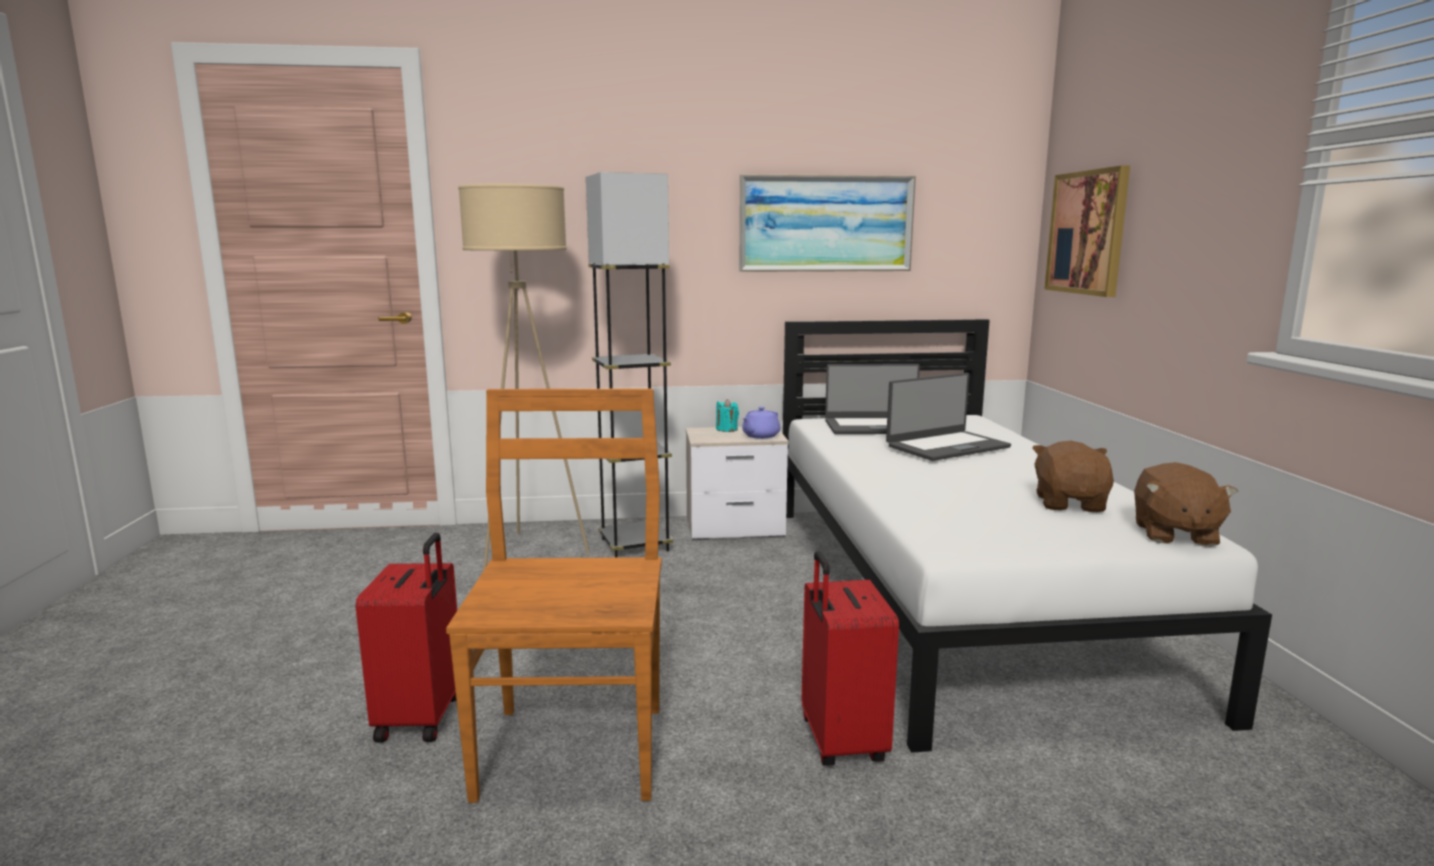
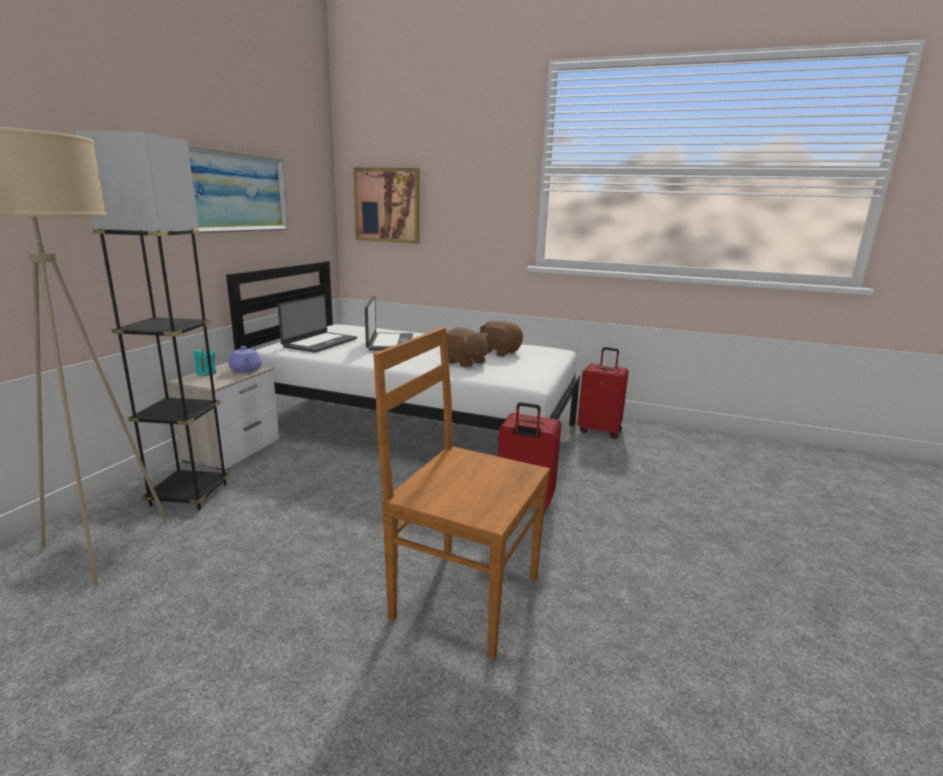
camera: 65 degrees left, 5 degrees up
red suitcase [355,533,457,743] -> red suitcase moved to [577,347,629,439]
brown plush toy [1134,462,1238,547] -> brown plush toy moved to [447,328,488,368]

